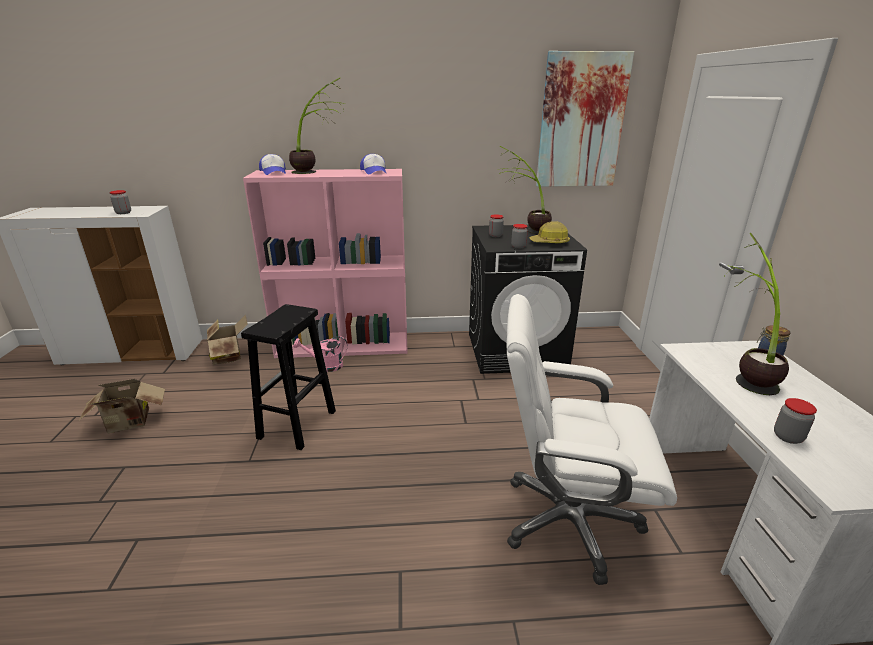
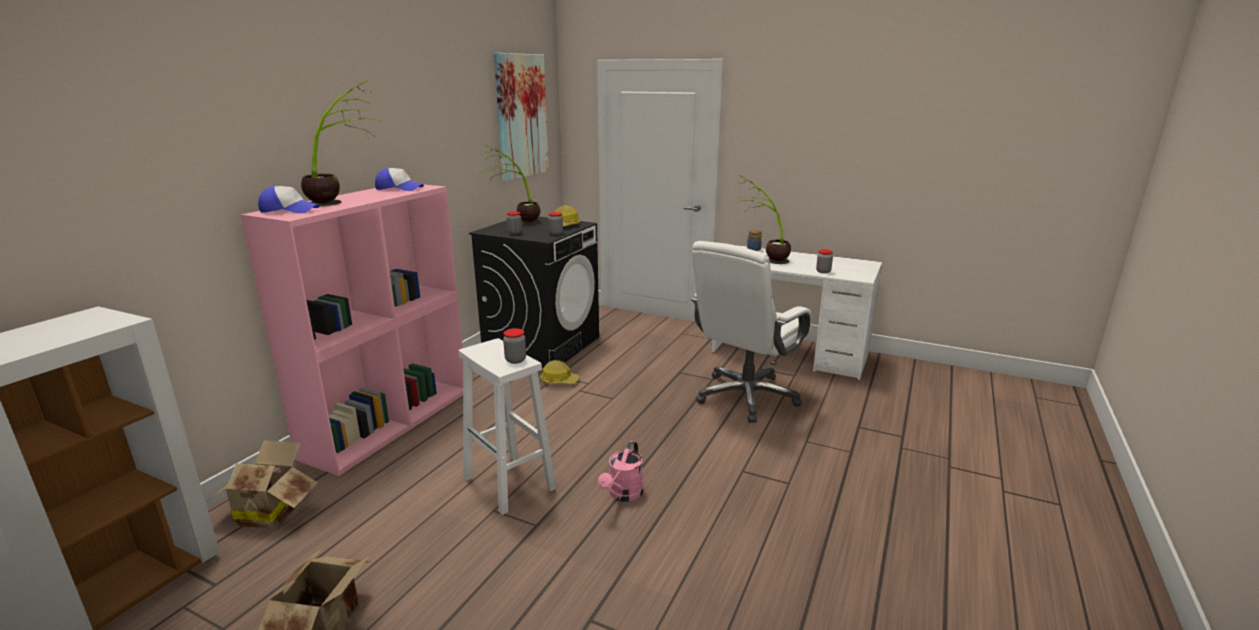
camera: 60 degrees left, 5 degrees down
jar [109,190,131,214] -> jar moved to [503,328,526,364]
black stool [241,304,336,450] -> white stool [458,338,556,515]
pink watering can [293,336,348,372] -> pink watering can moved to [598,441,643,502]
none -> hard hat [540,360,580,384]

